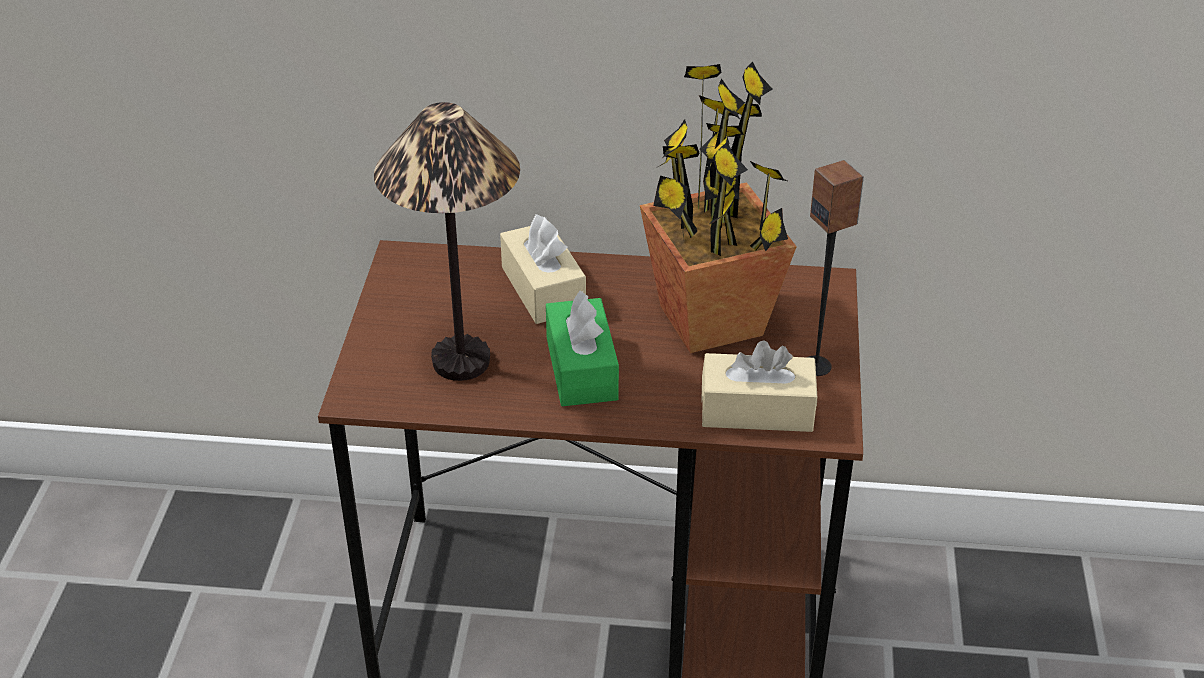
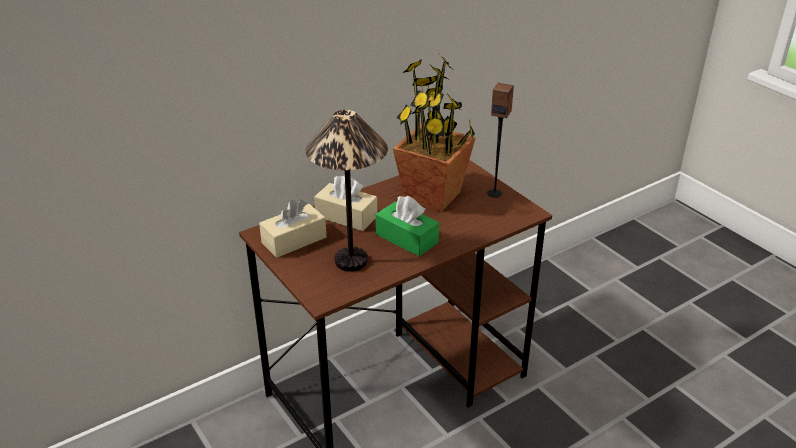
camera: 40 degrees left, 5 degrees down
beige tissue box [701,340,817,432] -> beige tissue box moved to [259,199,326,258]

